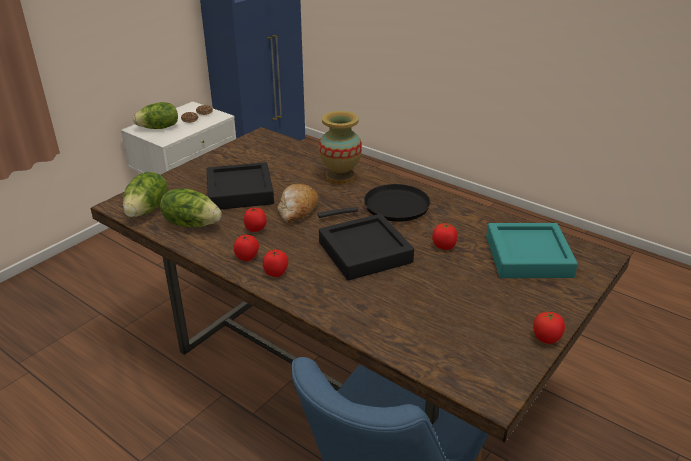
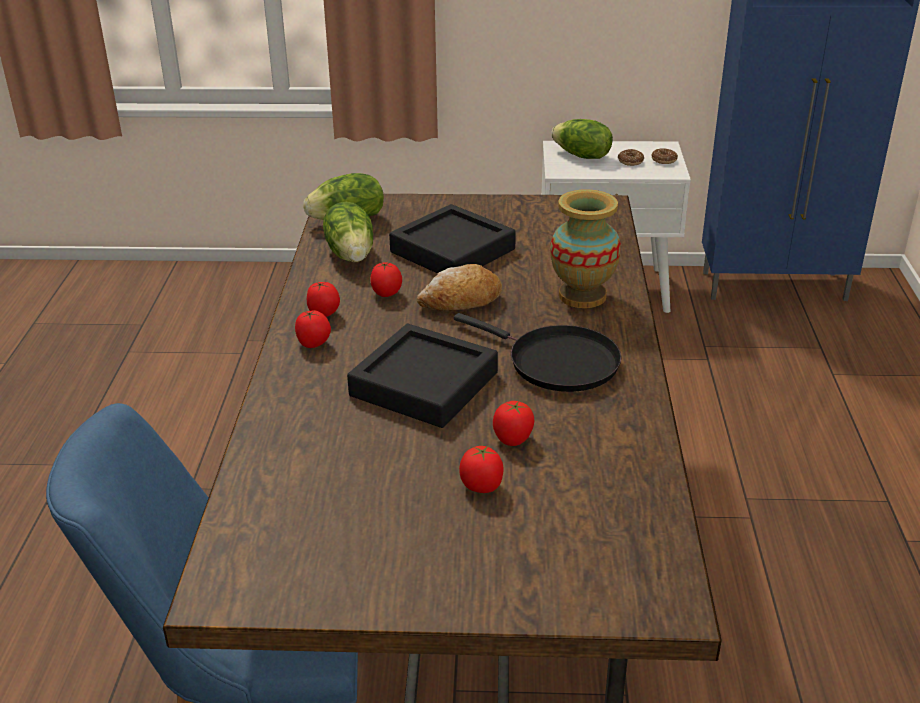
camera: 55 degrees right, 0 degrees up
turquoise tray [486,223,578,278] -> none
tomato [533,310,565,344] -> tomato moved to [459,446,504,493]

